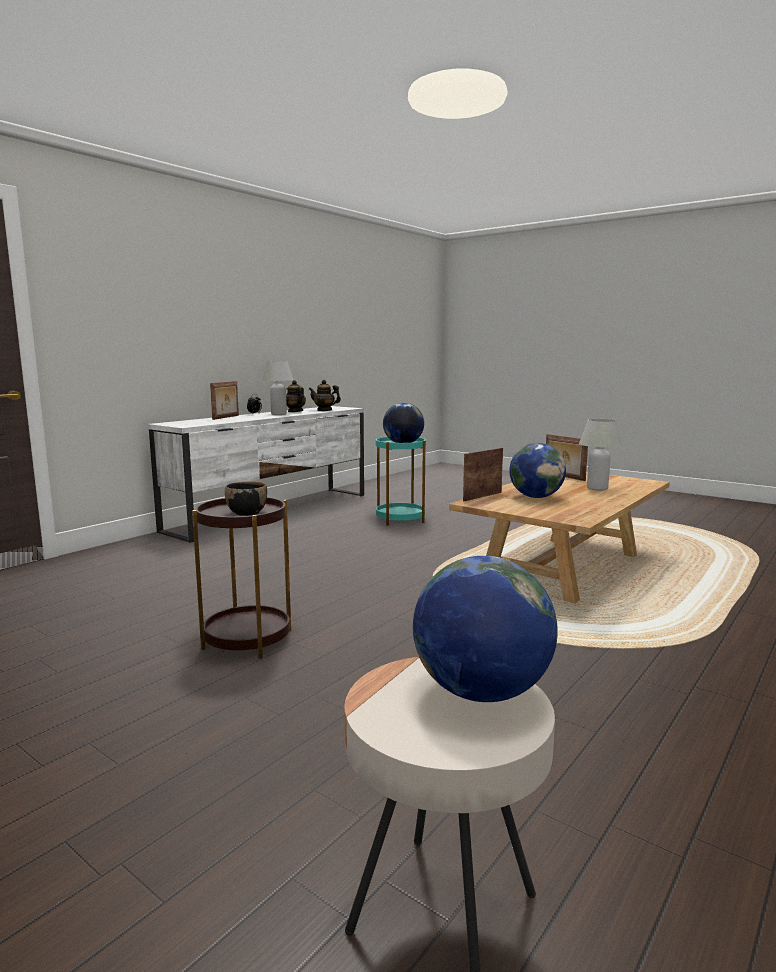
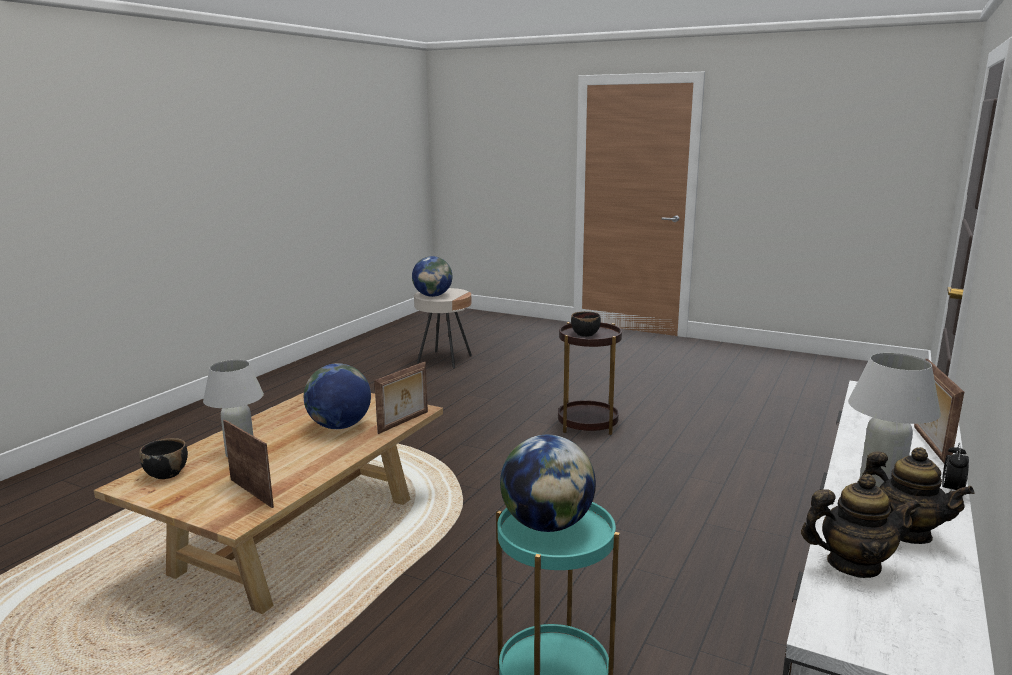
camera: 170 degrees right, 5 degrees up
none -> black bowl [139,438,188,479]

